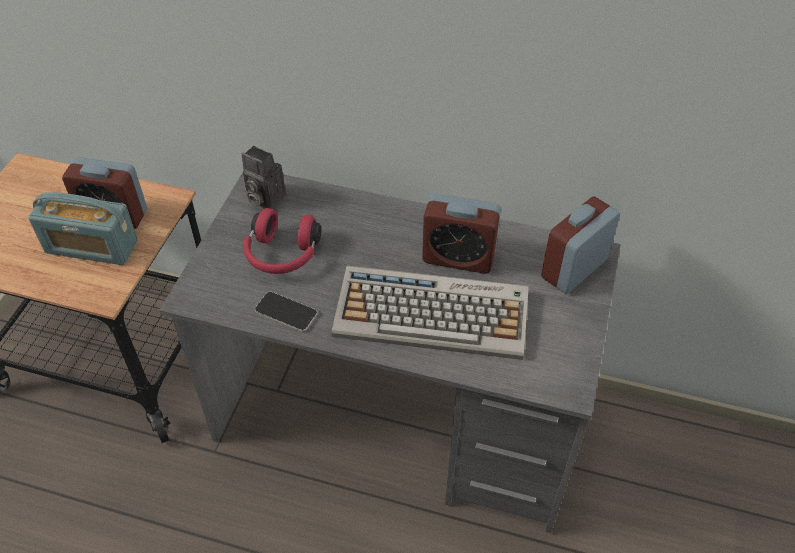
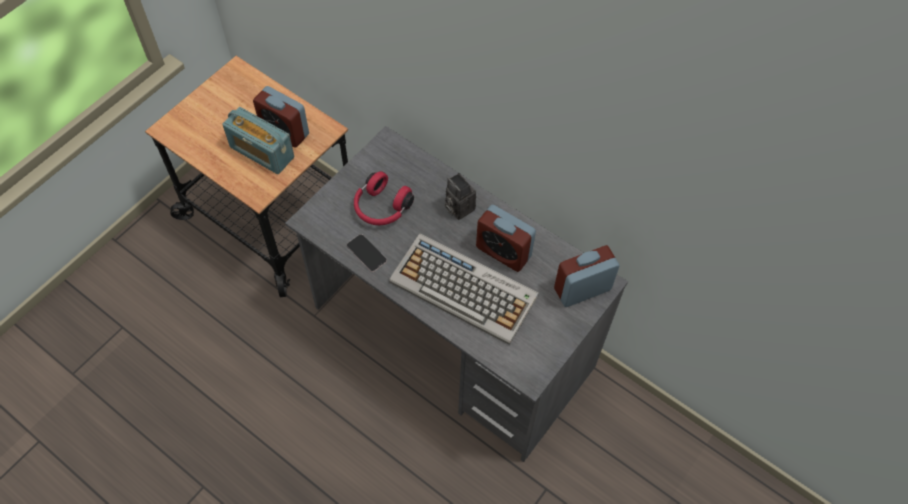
camera: 20 degrees right, 10 degrees up
camera [242,146,286,209] -> camera moved to [445,173,476,220]

